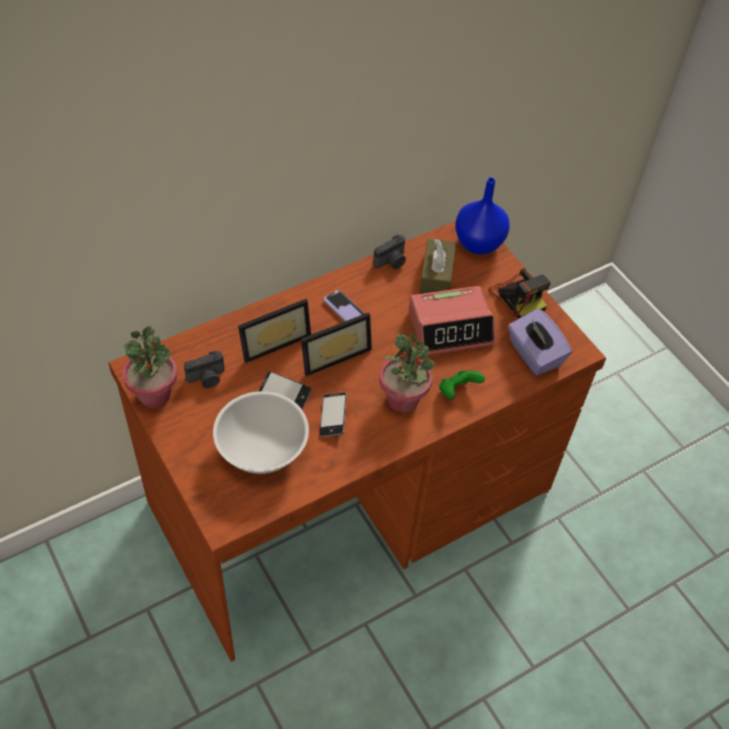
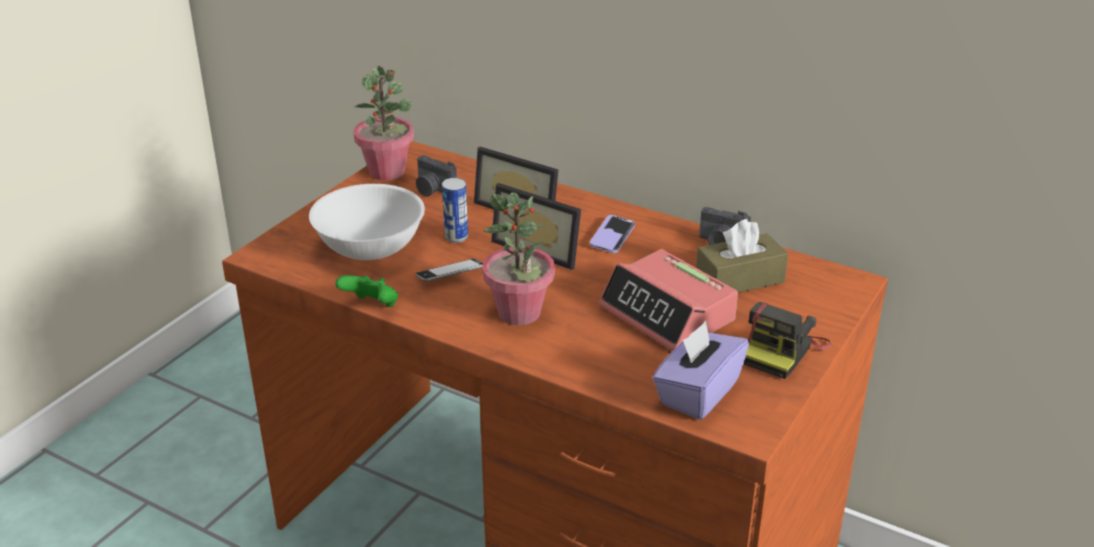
camera: 65 degrees right, 20 degrees down
phone [259,371,312,409] -> can [442,178,468,243]
green game controller [439,371,485,399] -> green game controller moved to [335,275,398,307]
blue vase [455,177,510,255] -> none

